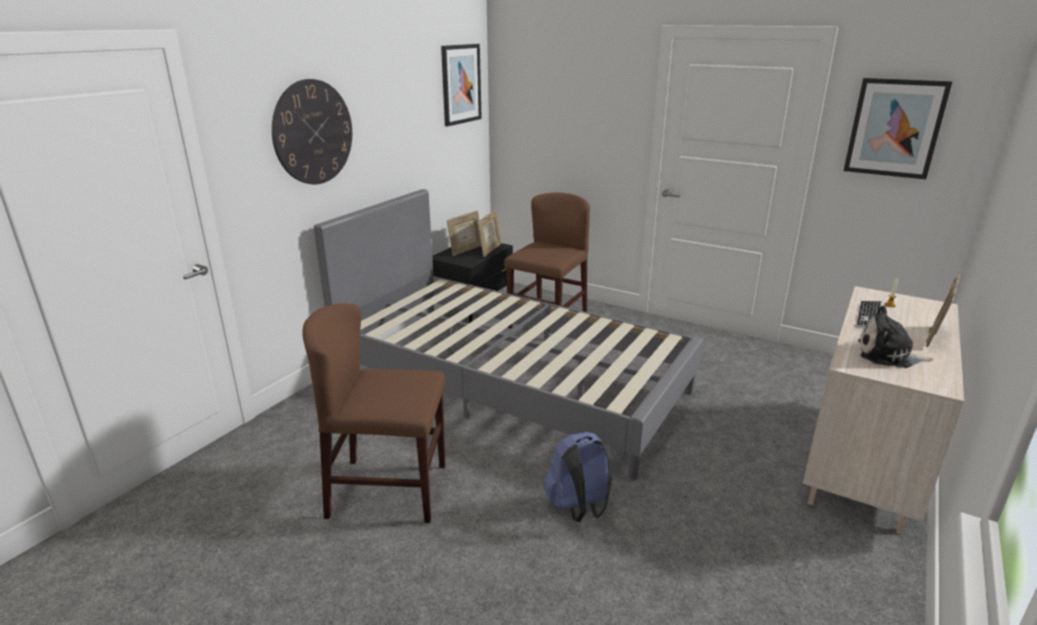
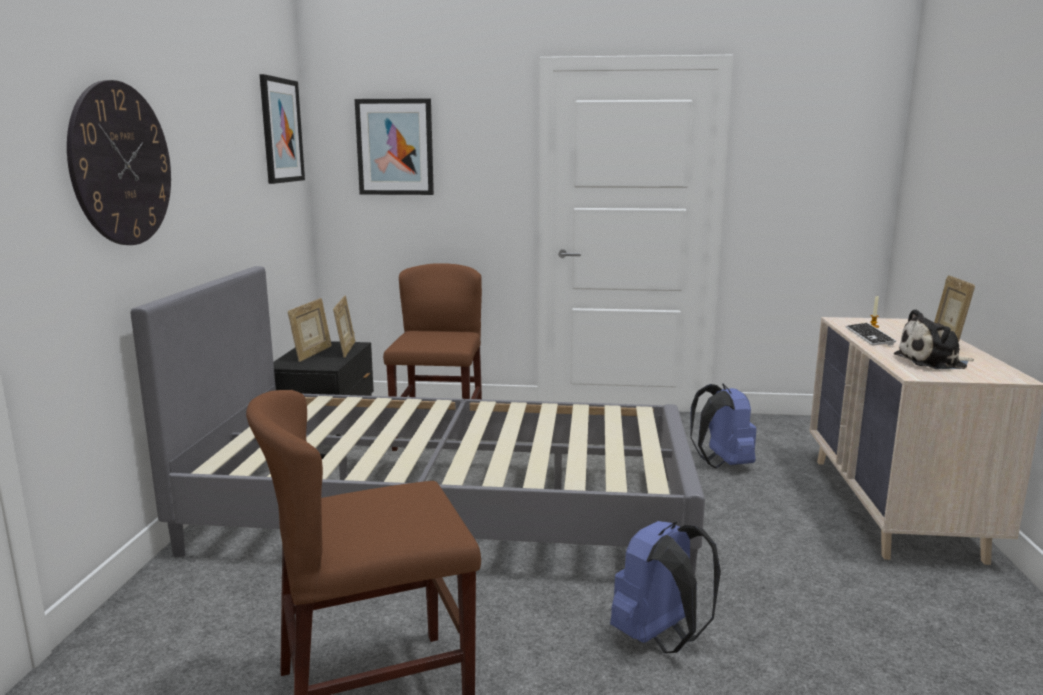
camera: 25 degrees left, 10 degrees down
picture [844,78,952,179] -> picture moved to [355,98,434,195]
none -> blue backpack [690,384,756,469]

